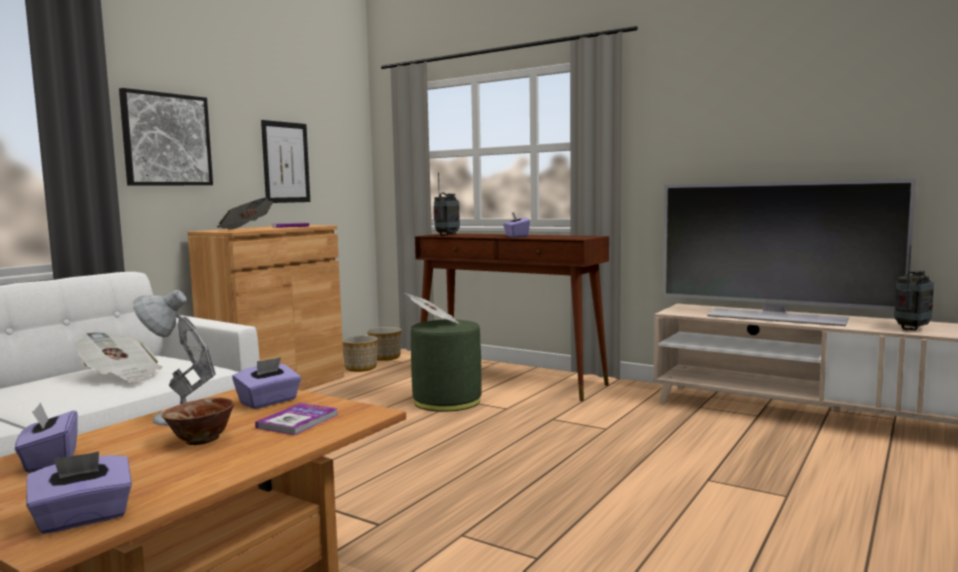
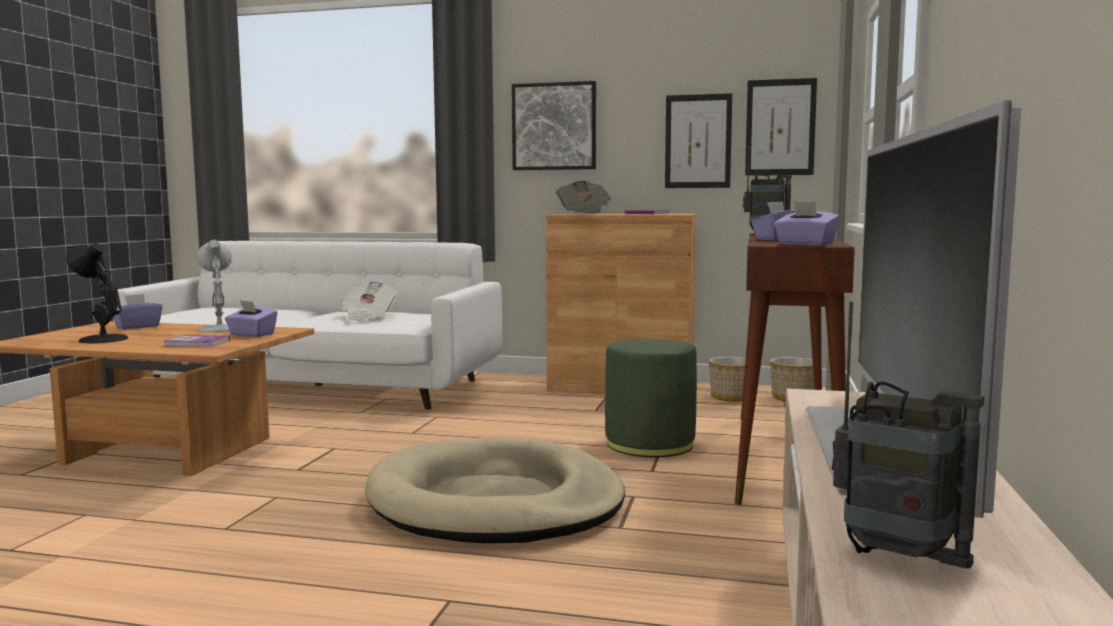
camera: 70 degrees right, 0 degrees up
purple tissue box [26,451,132,534] -> purple tissue box moved to [774,201,840,246]
bowl [162,397,234,445] -> none
newspaper [405,293,460,324] -> none
none -> black table lamp [66,243,128,343]
none -> beige dog bed [365,438,625,544]
none -> picture [745,78,817,176]

